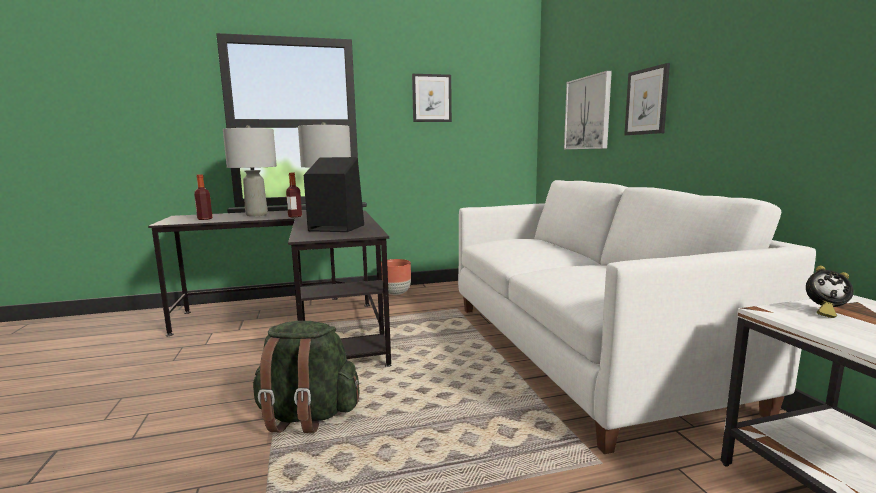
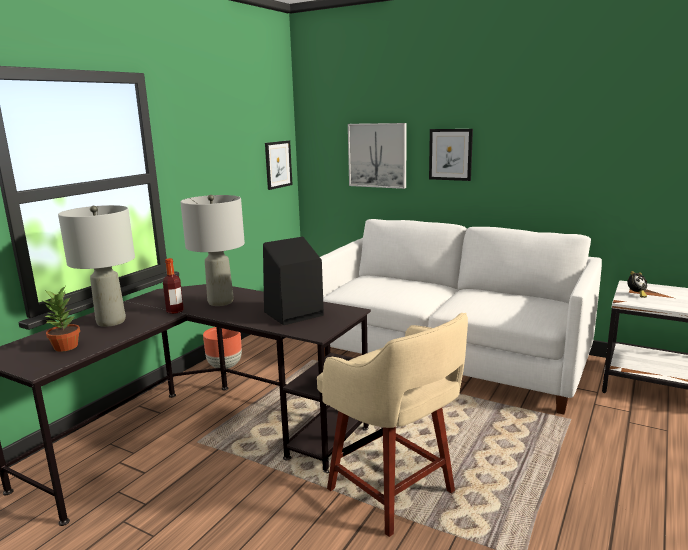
camera: 45 degrees left, 5 degrees up
bottle [194,174,213,220] -> potted plant [43,287,80,352]
green backpack [253,321,359,433] -> beige stool [317,313,468,537]
picture [412,74,452,122] -> picture moved to [265,140,293,190]

